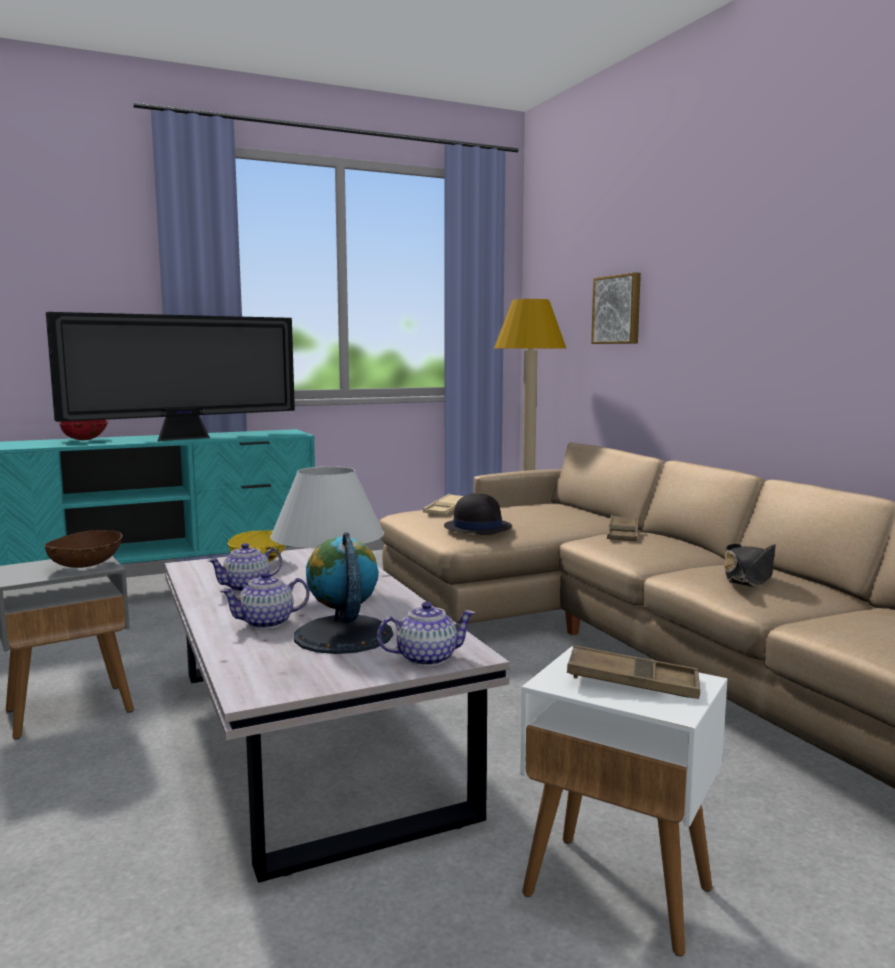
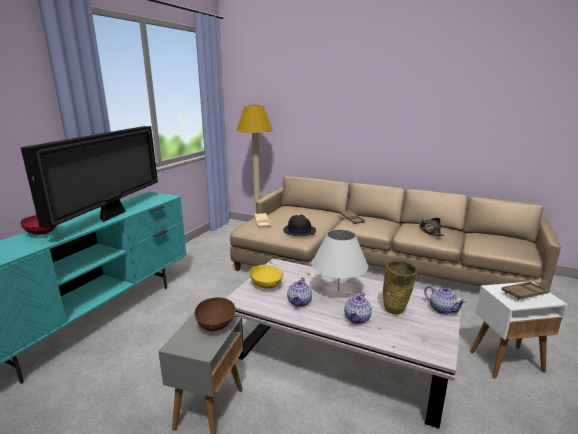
camera: 40 degrees left, 10 degrees up
globe [294,532,393,654] -> beige vase [383,260,418,314]
teapot [377,602,475,666] -> teapot turned 105 degrees clockwise [424,286,466,314]
picture [591,272,641,344] -> none

